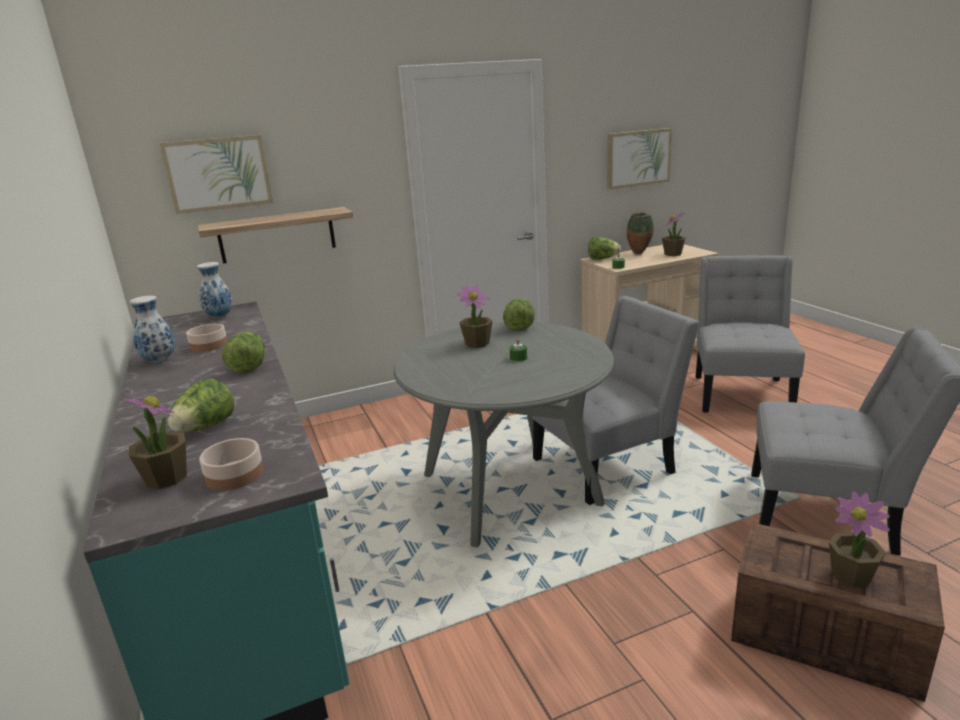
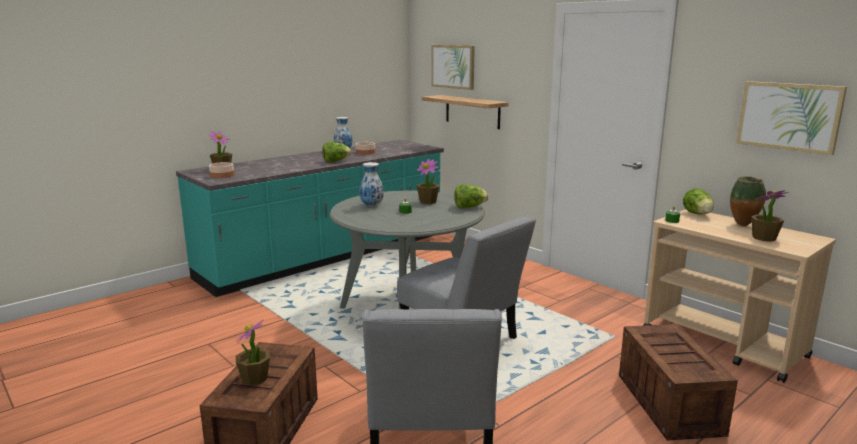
camera: 70 degrees right, 5 degrees down
lettuce [168,379,234,432] -> none
vase [197,262,233,318] -> vase moved to [359,162,384,206]
grey chair [695,255,805,413] -> crate [619,324,738,441]

